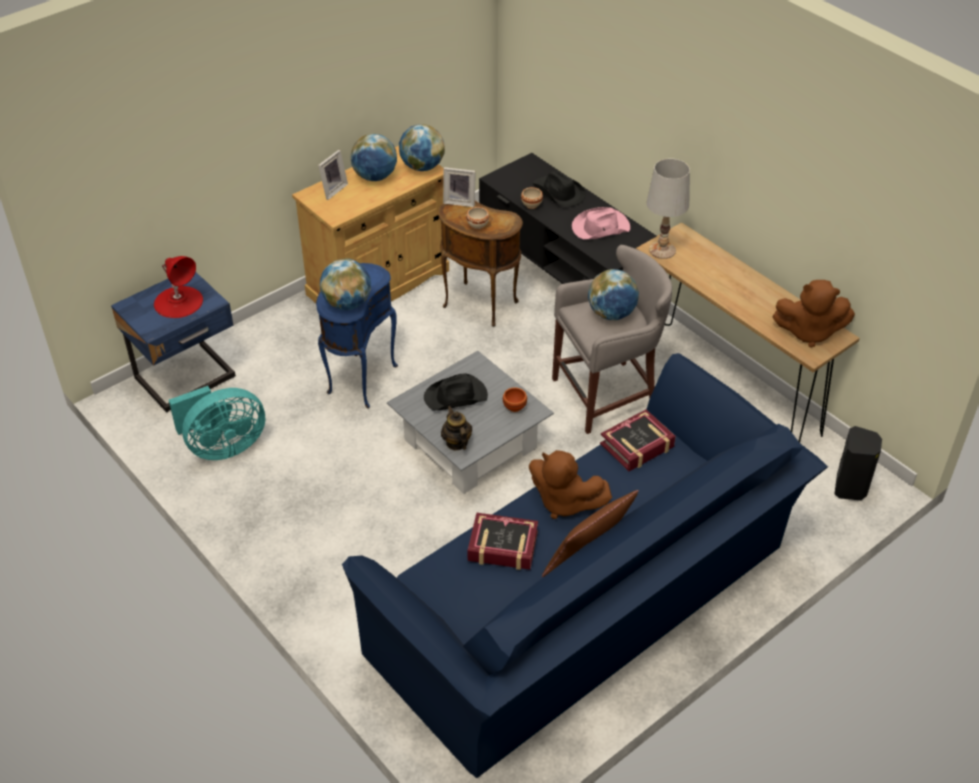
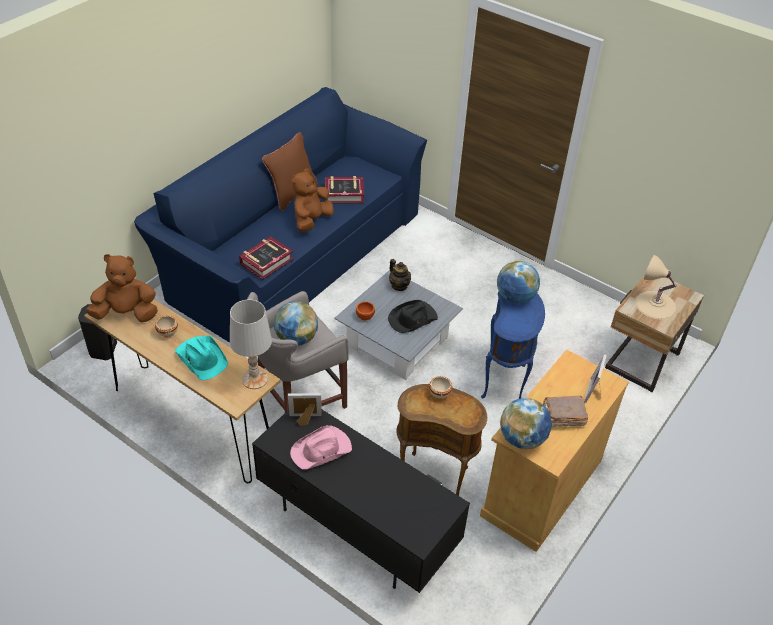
camera: 165 degrees right, 0 degrees up
blue nightstand [111,271,236,412] -> beige nightstand [605,275,704,392]
red table lamp [154,256,203,318] -> beige table lamp [635,255,677,319]
turquoise fan [169,386,265,460] -> none
globe [350,134,397,181] -> brown book [543,396,588,427]
picture frame [443,167,476,207] -> picture frame moved to [288,393,322,426]
beige bowl [521,187,543,209] -> beige bowl moved to [155,316,178,337]
brown plush toy [529,450,612,519] -> brown plush toy turned 75 degrees counterclockwise [291,169,334,232]
black hat [533,170,586,208] -> none
none -> turquoise hat [175,336,228,380]

